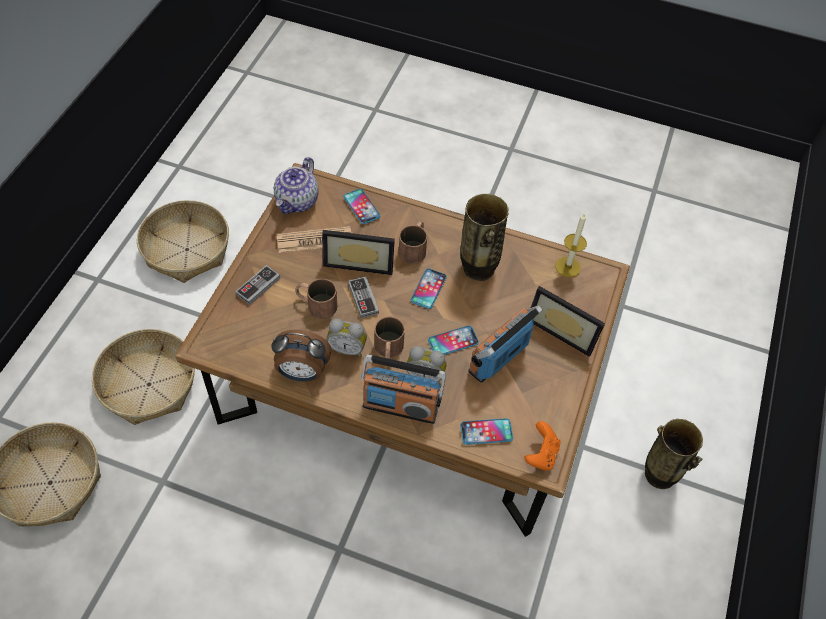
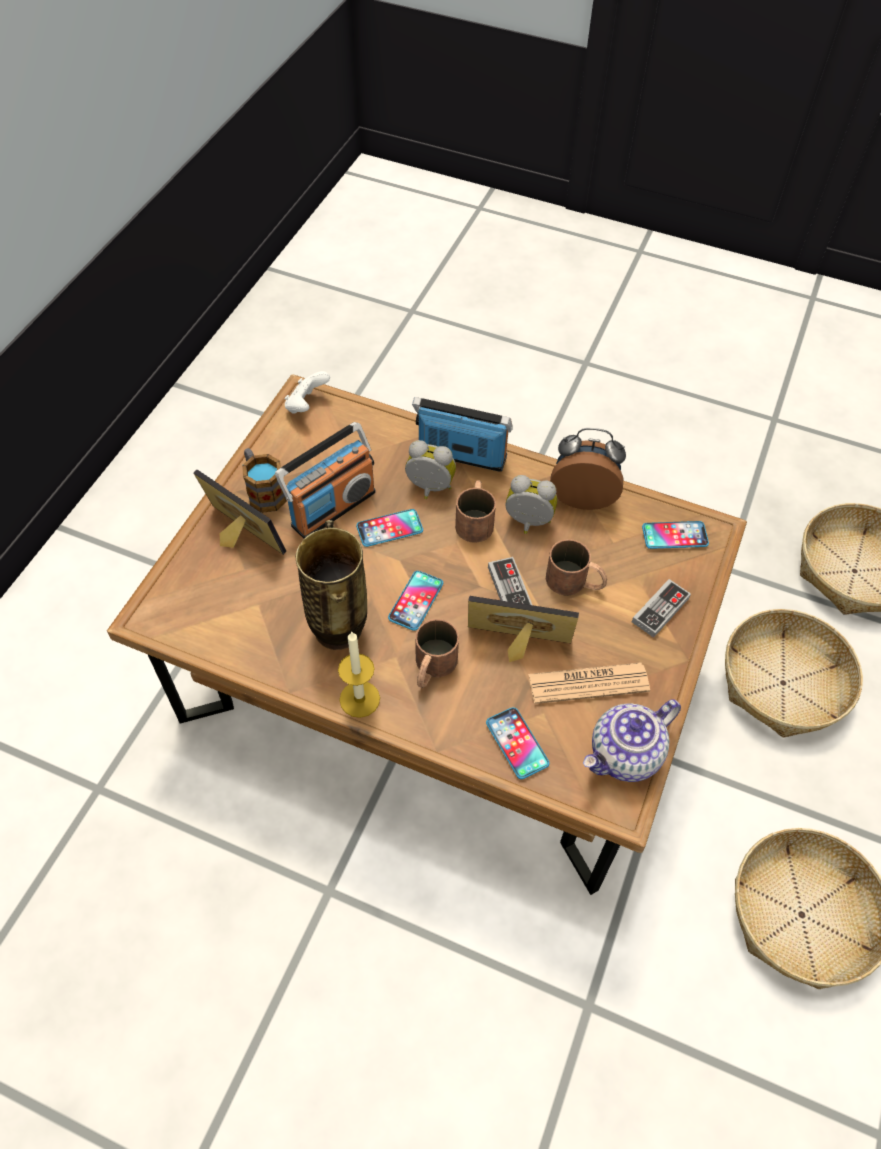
camera: 175 degrees left, 0 degrees up
teapot [274,157,319,214] -> teapot turned 150 degrees counterclockwise [583,699,681,782]
phone [460,418,513,445] -> phone moved to [642,521,709,549]
orange game controller [524,421,561,470] -> white game controller [284,371,330,414]
candle [555,213,587,278] -> candle moved to [338,631,380,718]
vase [645,419,703,489] -> none
none -> mug [242,448,287,513]

